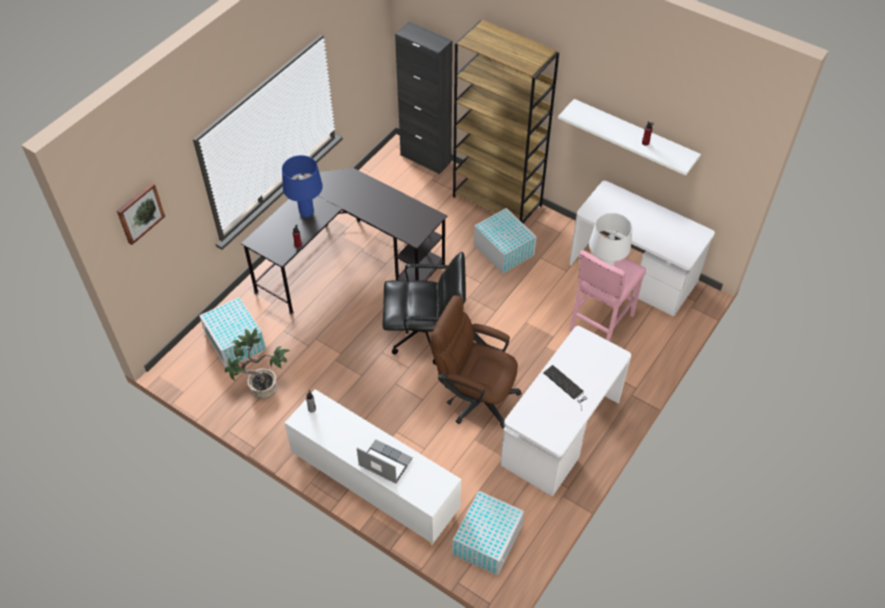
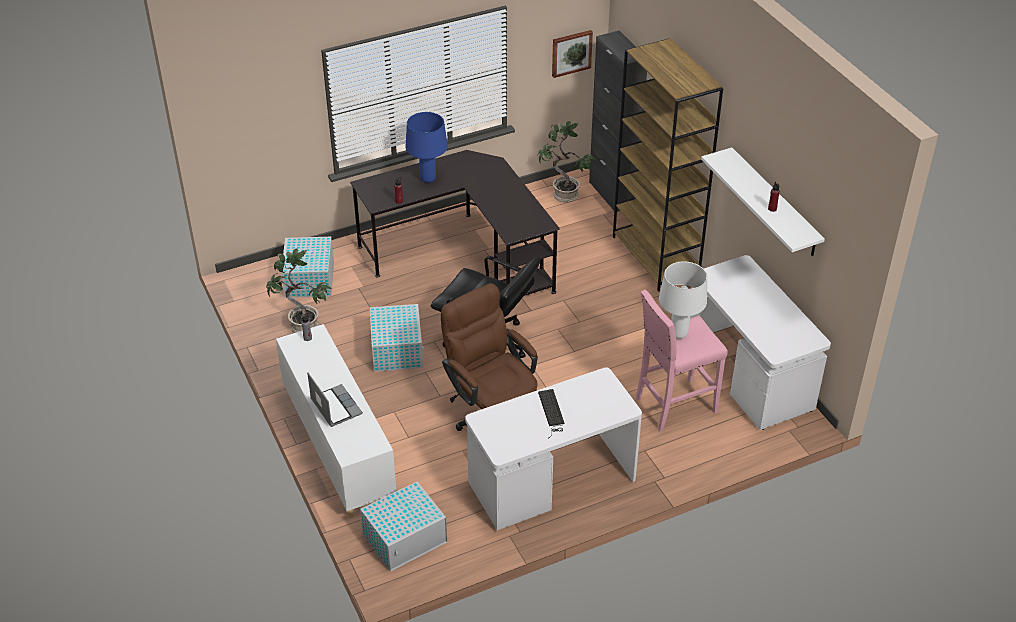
camera: 30 degrees right, 10 degrees down
picture [117,182,165,245] -> picture moved to [552,30,593,78]
white storage box [473,208,537,273] -> white storage box moved to [370,304,424,372]
none -> potted plant [538,121,597,202]

